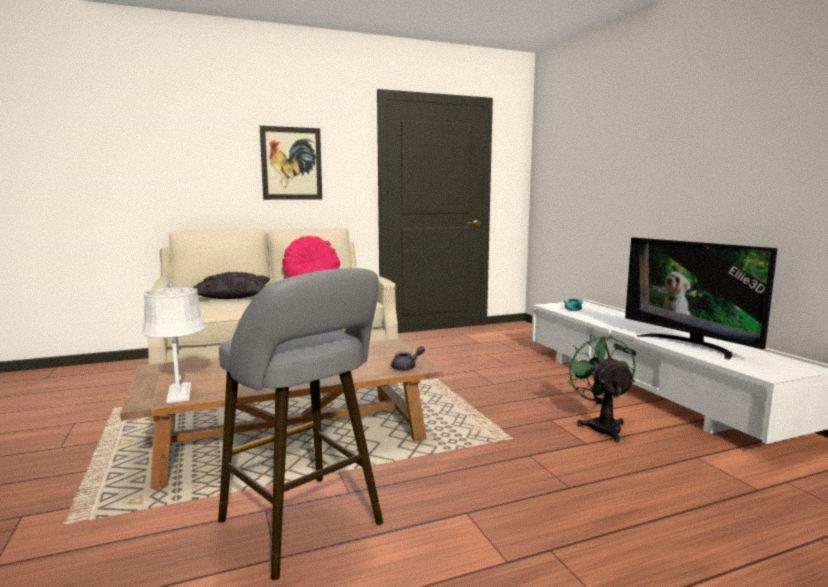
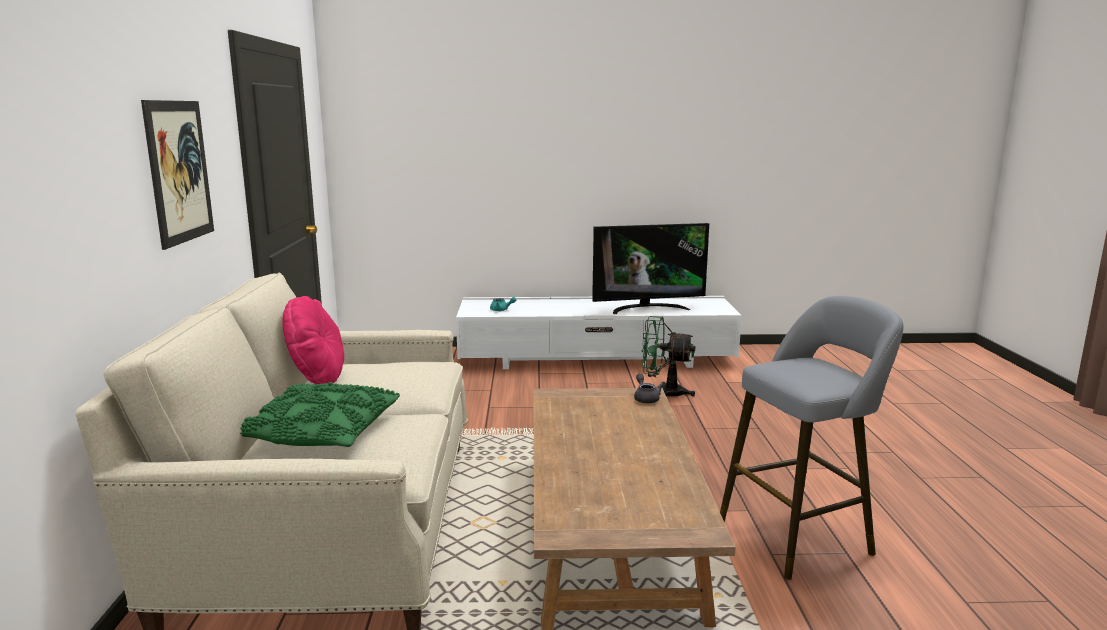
camera: 70 degrees left, 5 degrees up
white table lamp [142,283,205,403] -> none
black pillow [193,272,270,299] -> green pillow [240,382,400,447]

